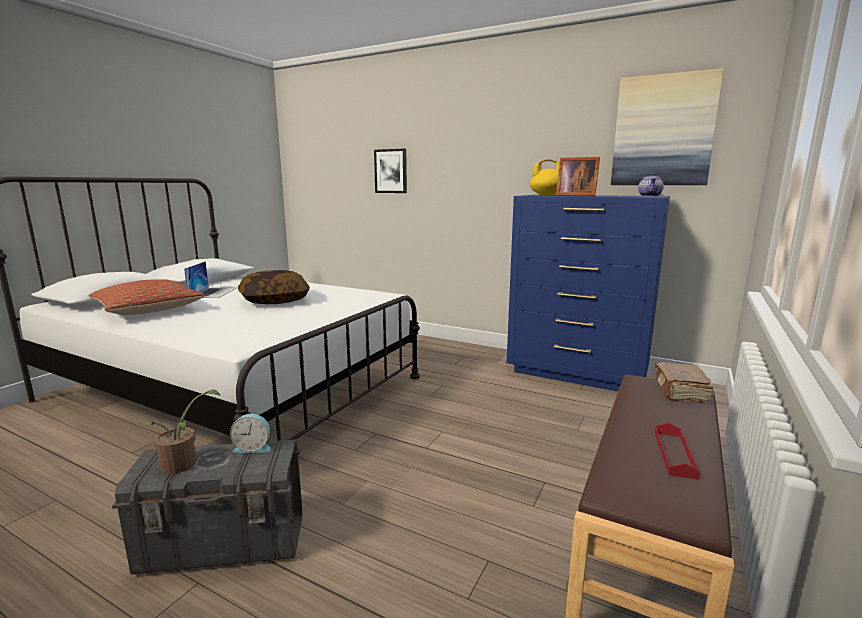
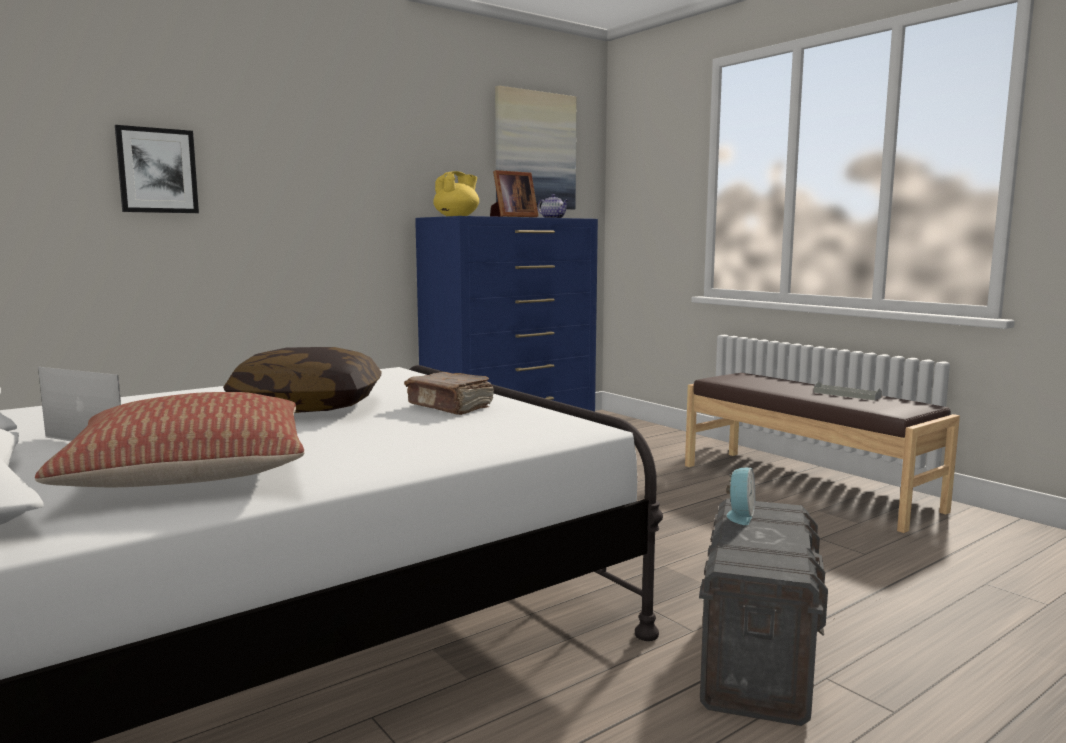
camera: 65 degrees left, 5 degrees down
potted plant [141,390,220,474] -> none
brown book [655,362,714,403] -> brown book moved to [404,372,494,415]
red tray [655,423,700,480] -> grey tray [814,381,882,400]

